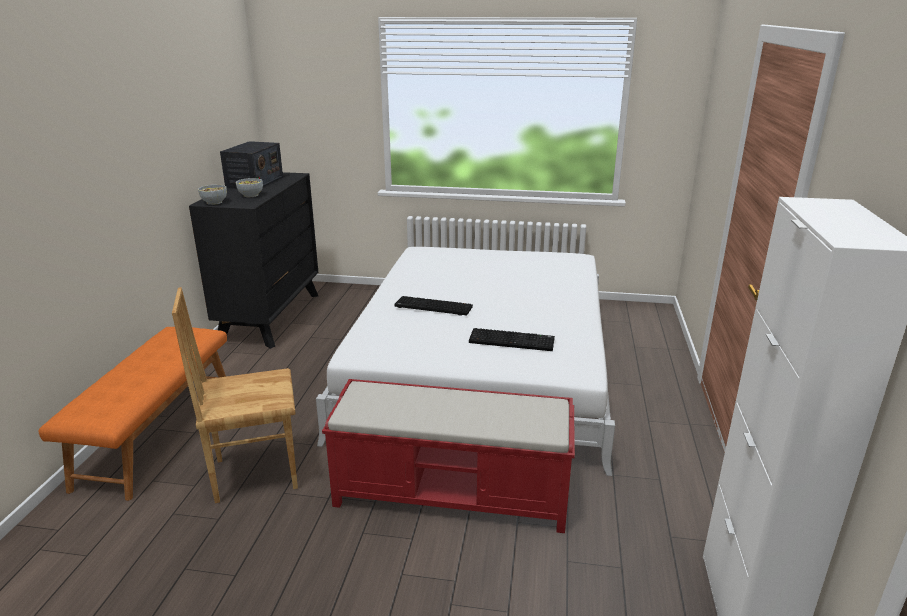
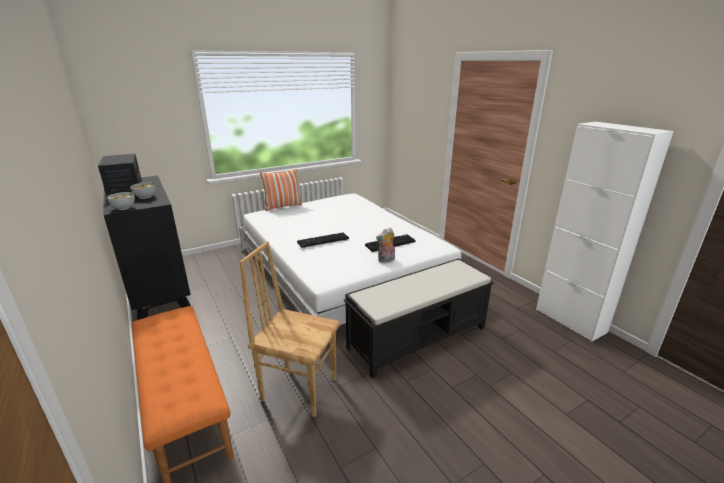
camera: 40 degrees left, 0 degrees up
brown chair [172,287,298,503] -> brown chair turned 75 degrees clockwise [239,241,340,417]
red bench [322,379,575,533] -> black bench [344,258,494,378]
none -> pillow [260,169,302,211]
none -> plush toy [376,228,395,263]

